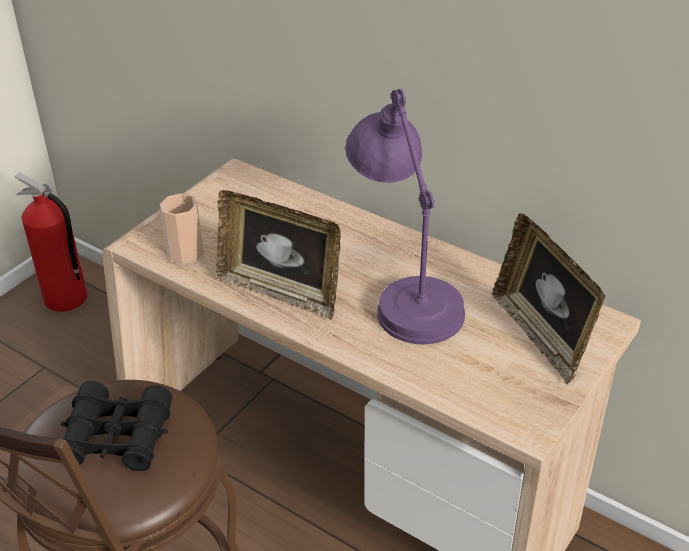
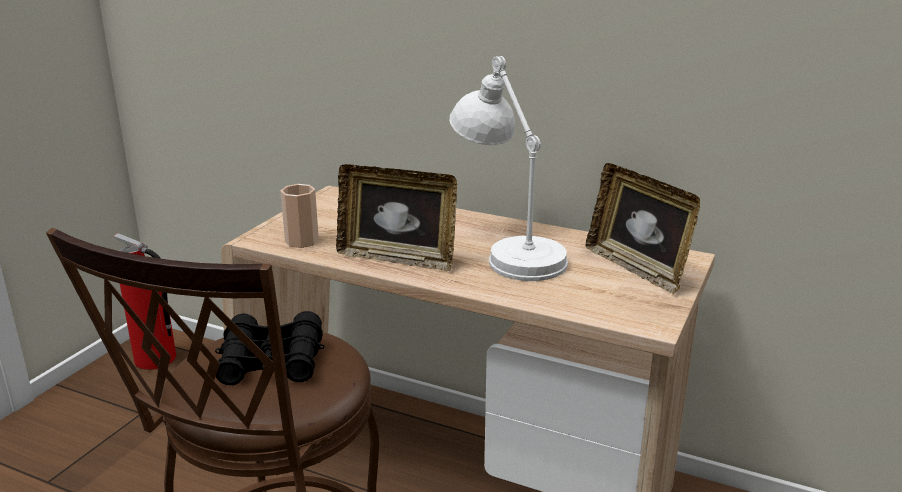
camera: 10 degrees left, 15 degrees down
purple table lamp [345,89,465,344] -> white table lamp [450,56,568,281]

